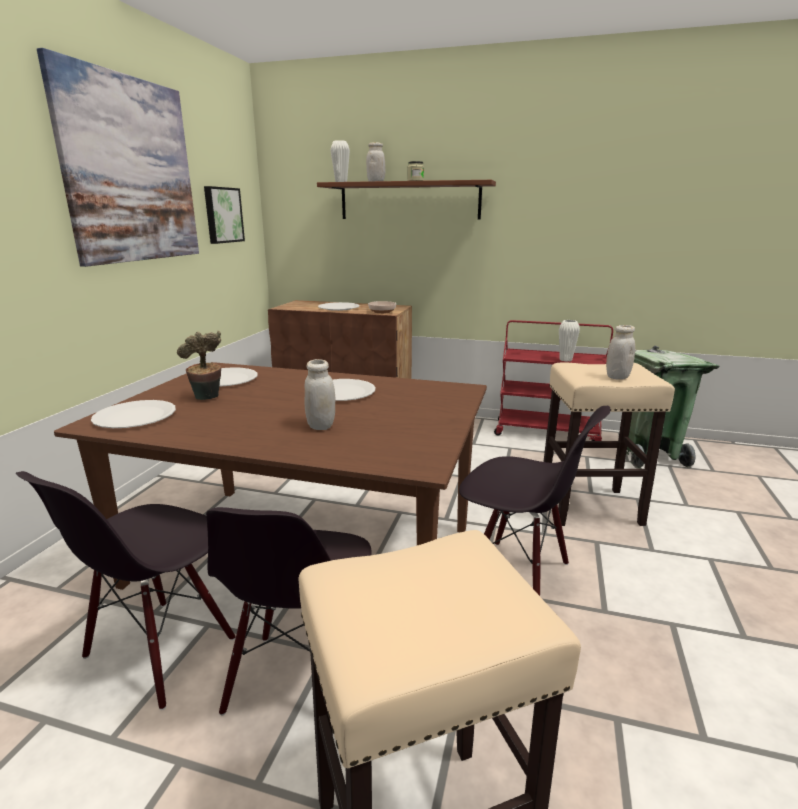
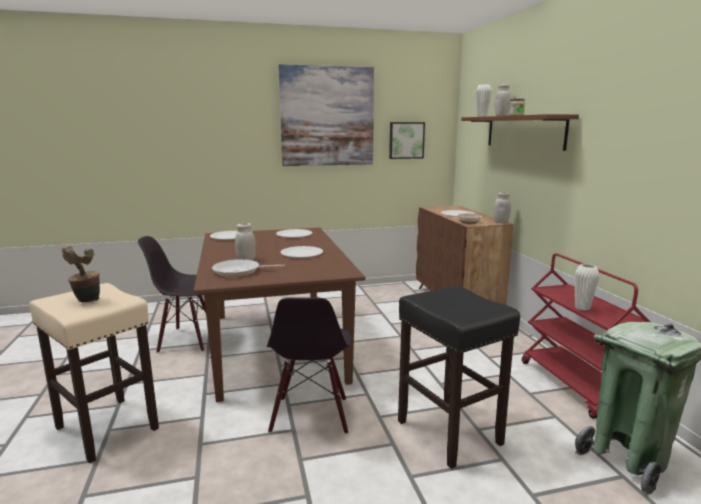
camera: 60 degrees right, 5 degrees down
potted plant [177,331,221,400] -> potted plant moved to [61,246,100,302]
black chair [206,507,372,715] -> none
beige stool [543,363,675,526] -> black stool [398,285,520,469]
white jar [606,325,635,380] -> white jar moved to [494,192,511,223]
none -> frying pan [212,259,285,277]

